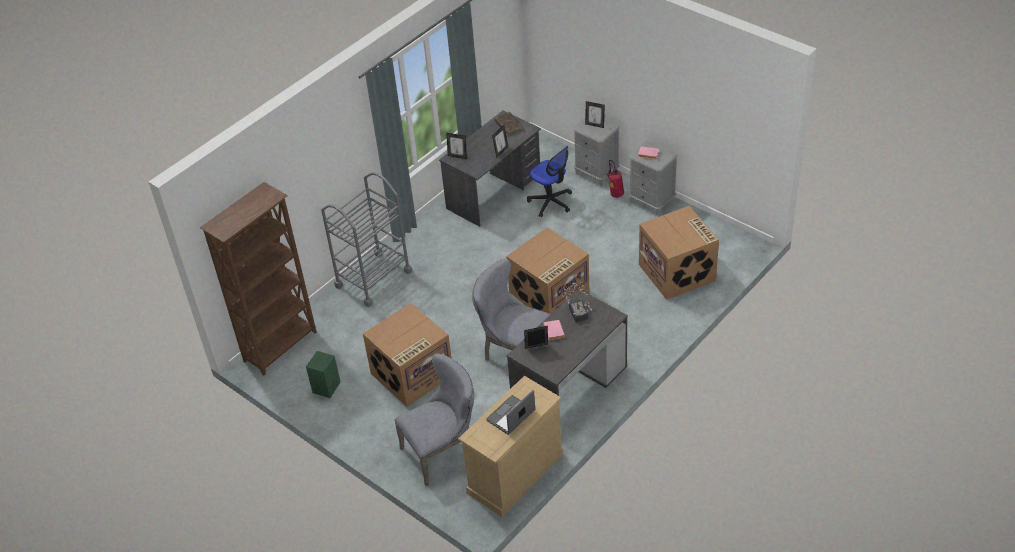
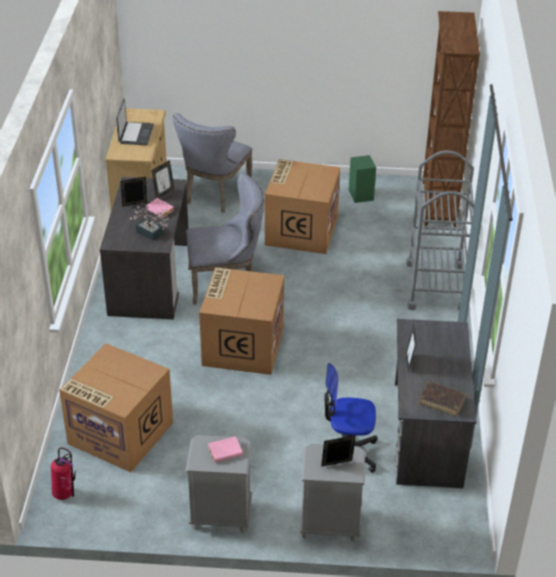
camera: 140 degrees right, 5 degrees down
picture frame [446,133,467,159] -> picture frame moved to [121,177,147,207]
fire extinguisher [607,160,624,198] -> fire extinguisher moved to [51,448,76,500]

